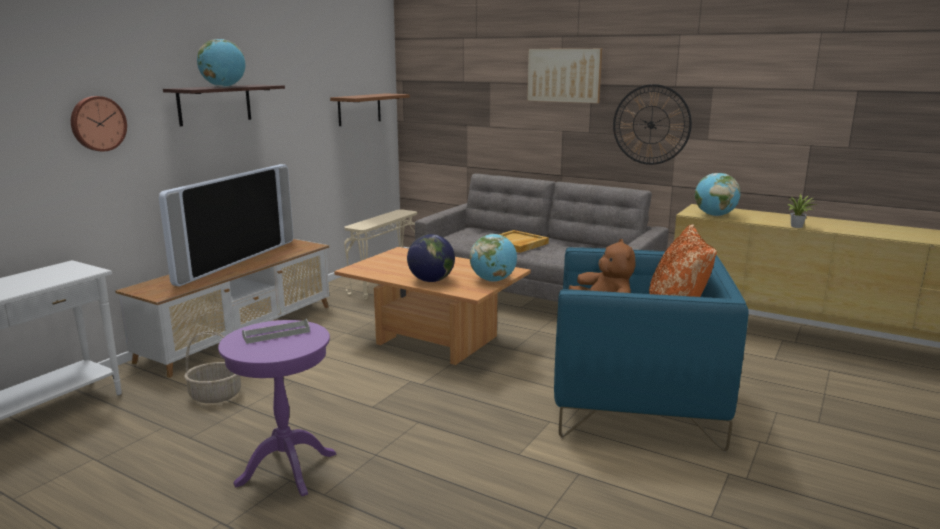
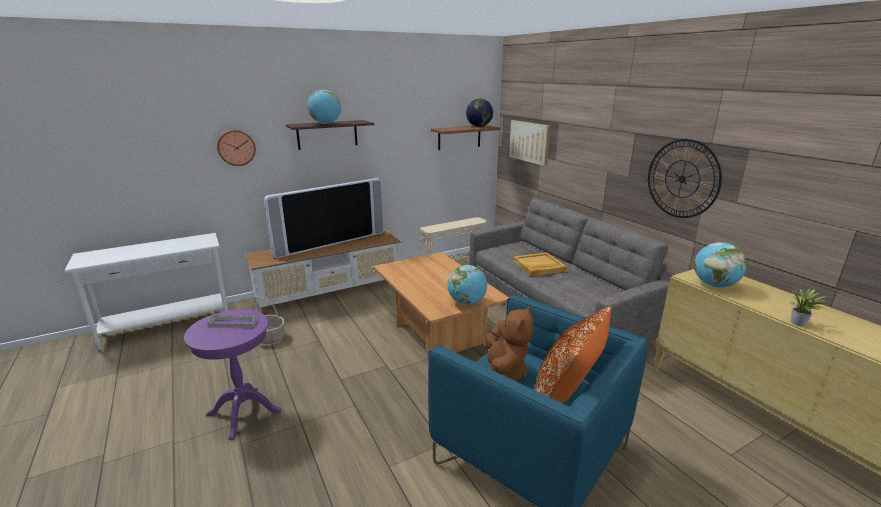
camera: 30 degrees right, 5 degrees up
globe [407,234,455,282] -> globe moved to [466,99,493,127]
picture [527,49,602,103] -> picture moved to [509,120,551,166]

